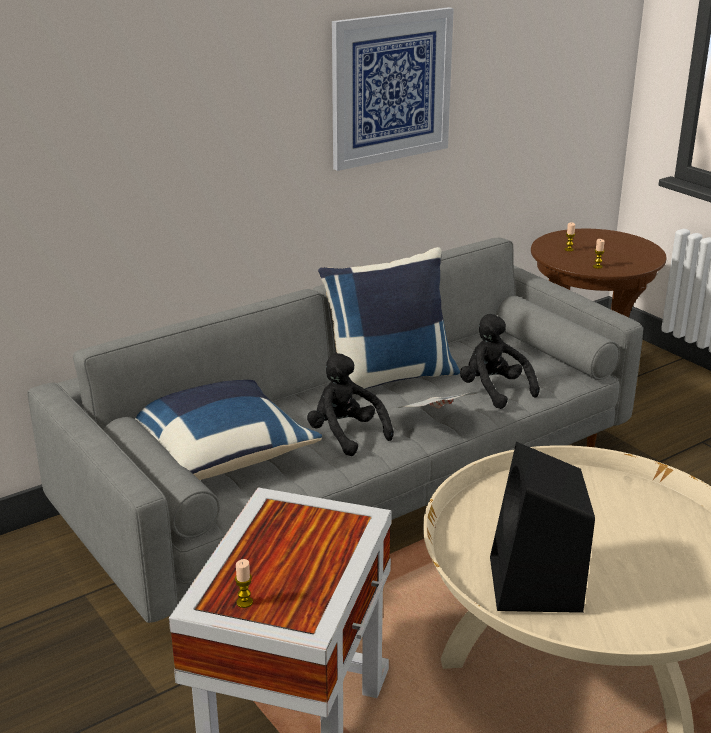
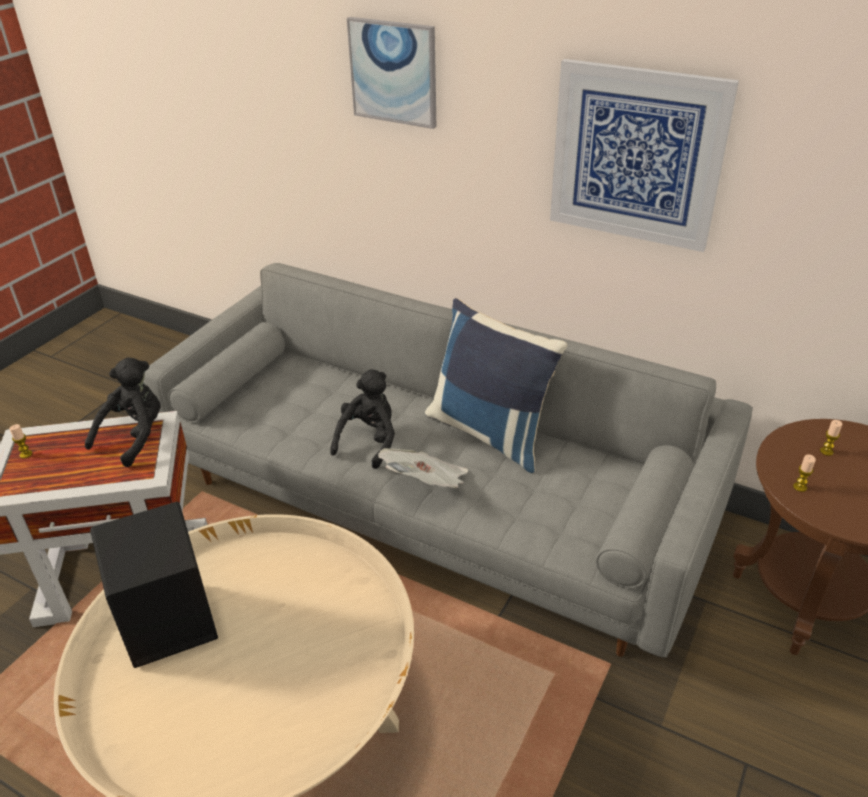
camera: 65 degrees right, 10 degrees up
blue pillow [135,380,322,480] -> none
black plush toy [460,314,540,409] -> black plush toy moved to [85,358,161,467]
none -> picture [347,17,436,129]

